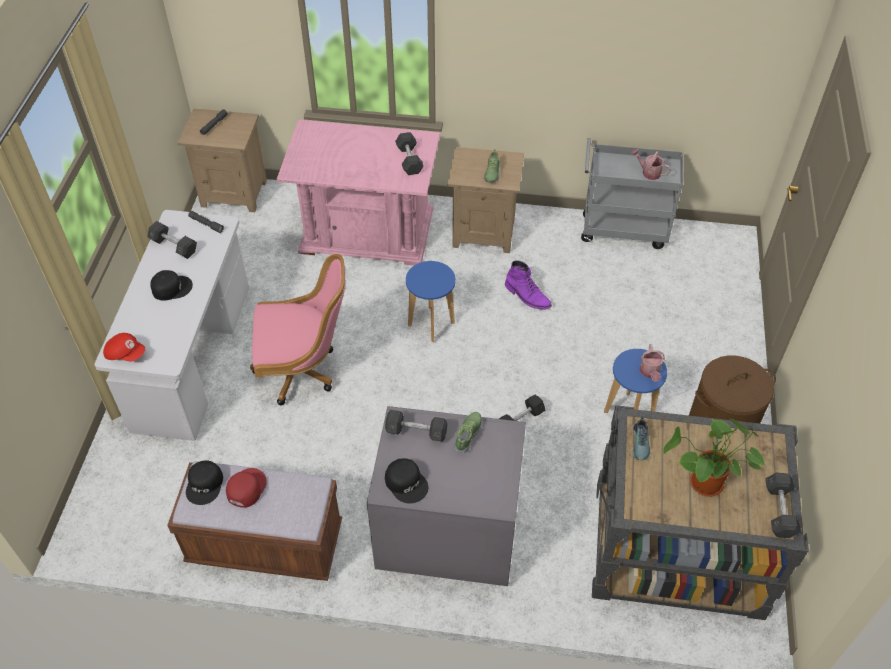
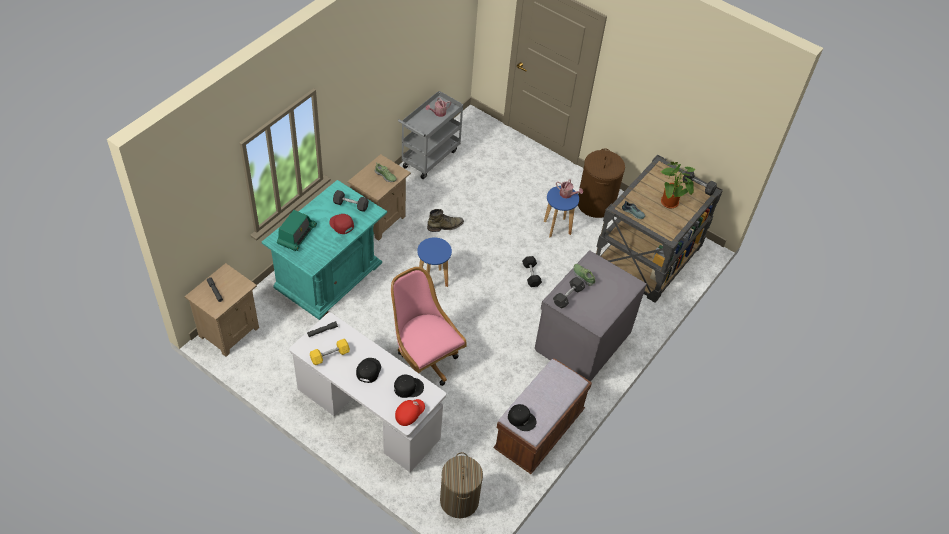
camera: 65 degrees left, 0 degrees up
grey dumbbell [147,221,197,259] -> yellow dumbbell [310,339,350,365]
red cap [226,468,267,508] -> red cap moved to [329,214,354,234]
pink office chair [250,254,345,405] -> pink office chair turned 60 degrees counterclockwise [391,267,467,386]
pink cabinet [277,120,440,266] -> turquoise cabinet [262,180,387,320]
black cap [385,458,428,503] -> black cap moved to [394,375,424,398]
purple boot [505,260,552,310] -> green boot [427,209,464,232]
none -> radio [277,210,317,251]
none -> laundry basket [440,452,483,518]

